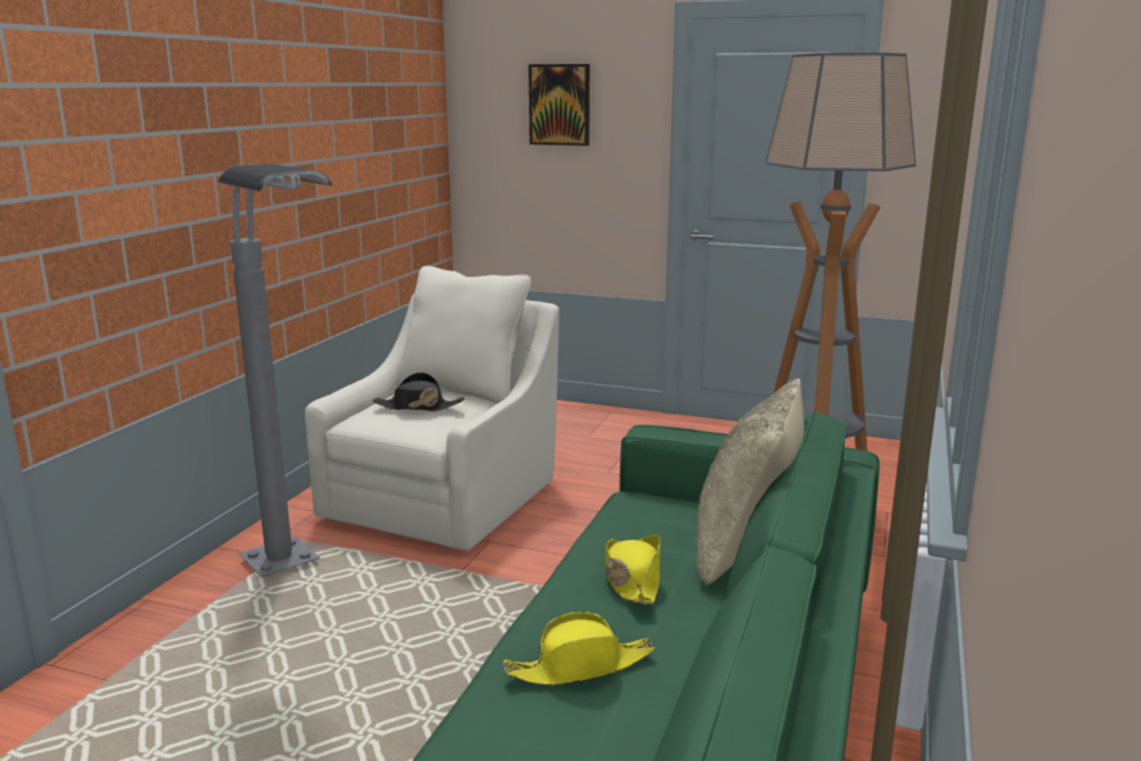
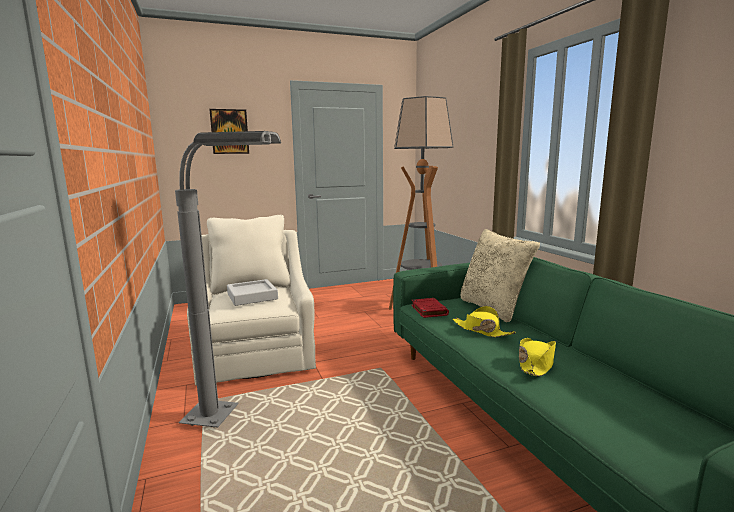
camera: 40 degrees left, 5 degrees down
black hat [372,372,465,411] -> grey tray [227,279,278,306]
none -> red book [412,298,449,318]

